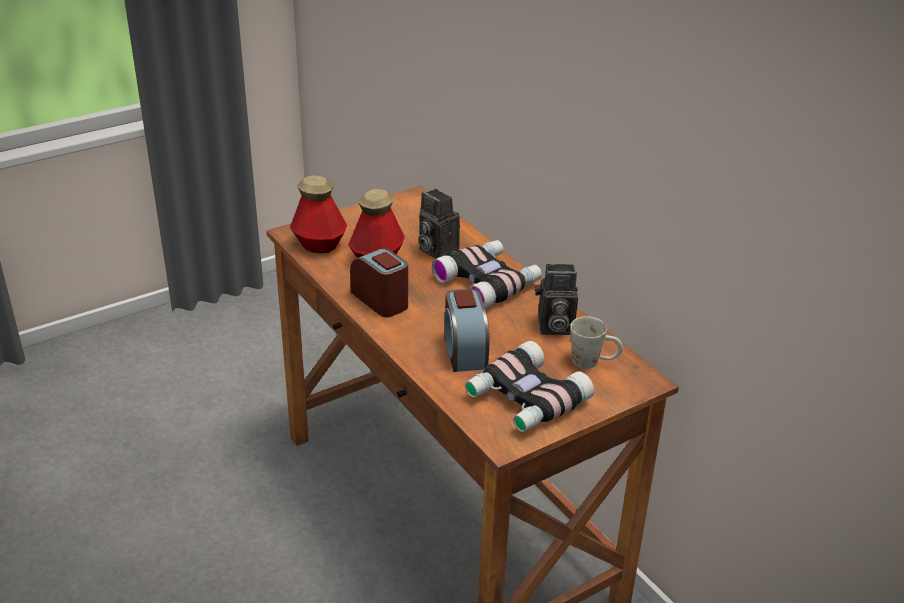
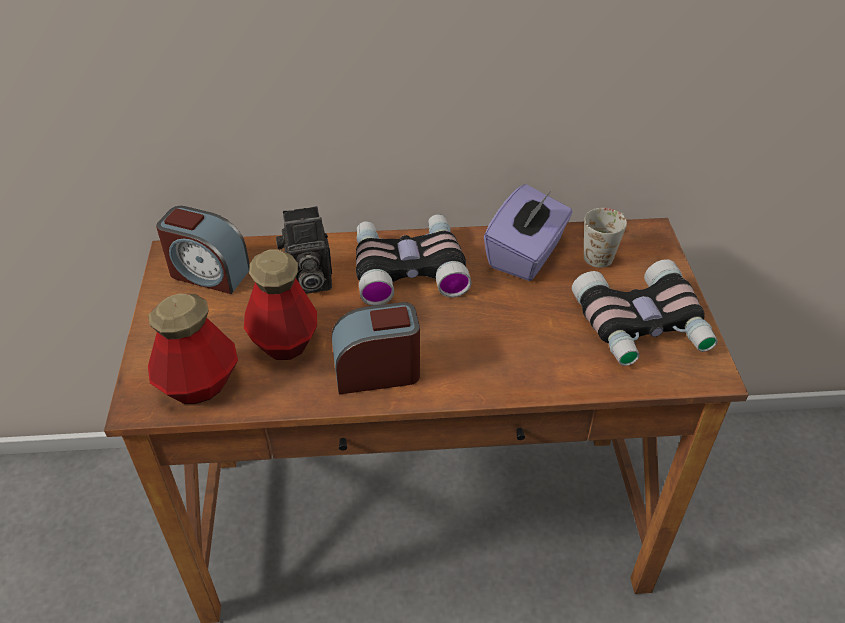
camera: 60 degrees left, 10 degrees up
alarm clock [444,289,489,372] -> alarm clock moved to [156,206,250,294]
camera [535,264,578,335] -> purple tissue box [484,184,573,281]

